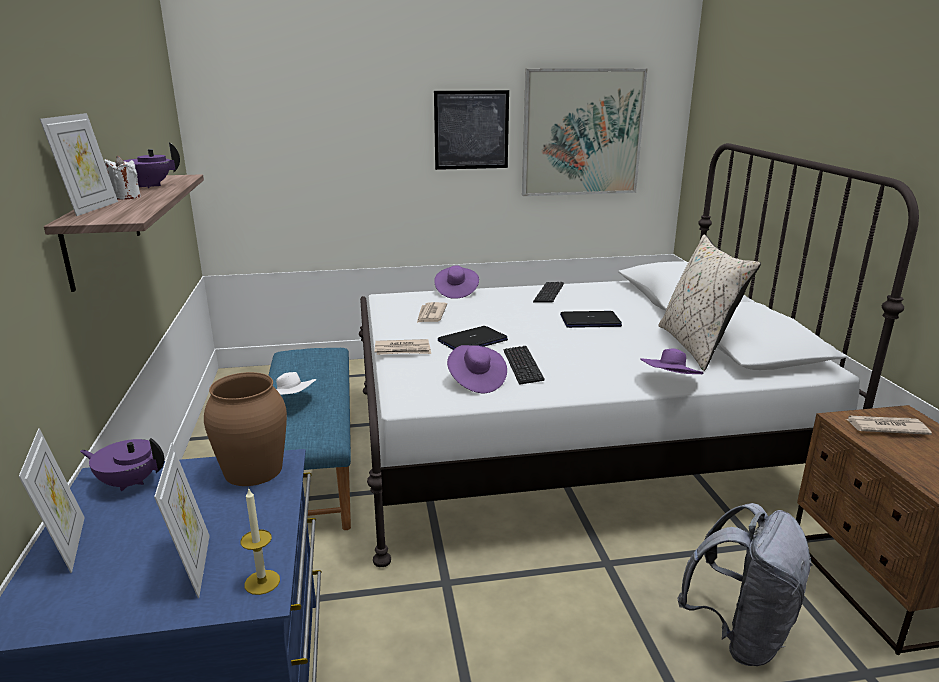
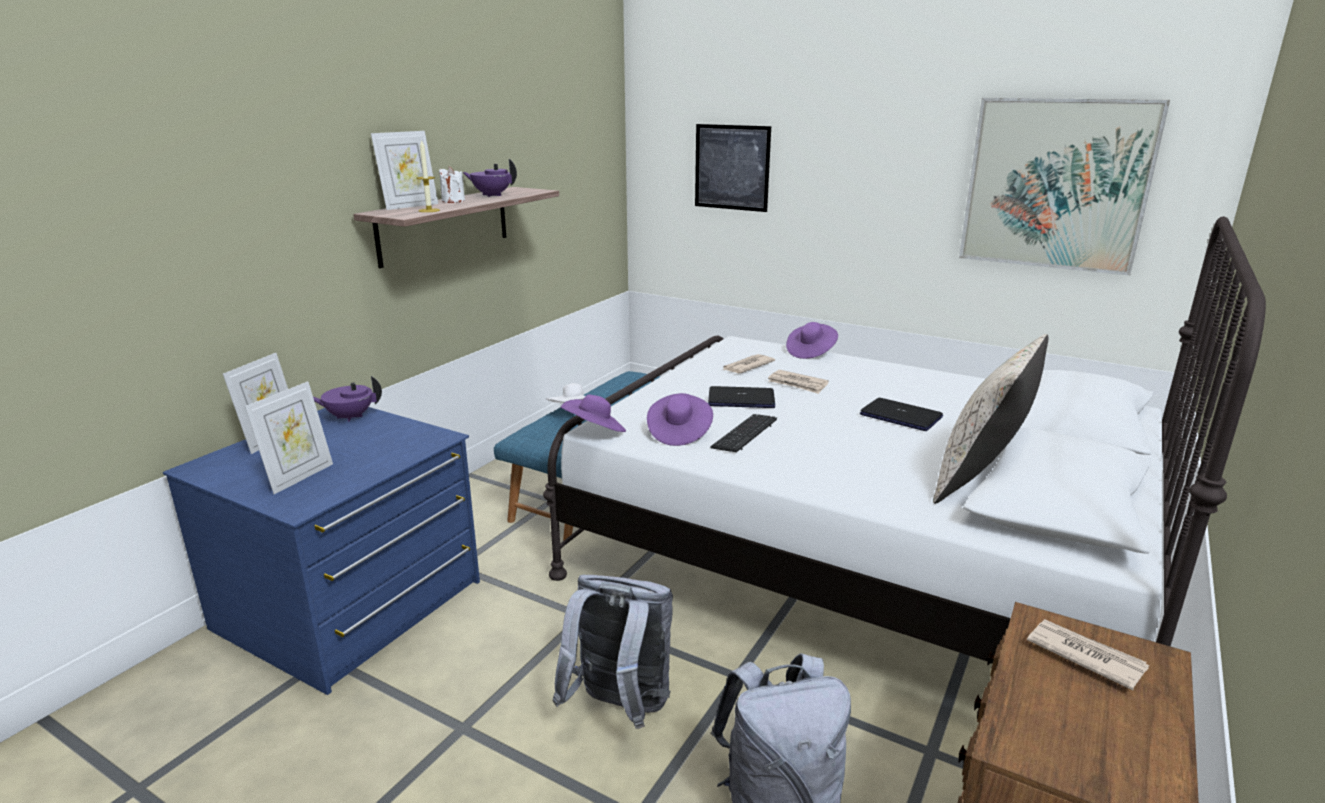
camera: 40 degrees right, 0 degrees up
purple teapot [80,438,165,491] -> purple teapot turned 60 degrees counterclockwise [313,376,382,422]
brown vase [204,372,287,486] -> none
candle [240,487,280,595] -> candle moved to [416,139,440,212]
newspaper [375,339,431,355] -> newspaper moved to [768,370,829,394]
picture [434,90,509,170] -> picture moved to [695,124,771,212]
keyboard [533,282,564,303] -> none
purple hat [640,349,703,374] -> purple hat moved to [561,394,626,432]
none -> grey backpack [553,575,673,729]

